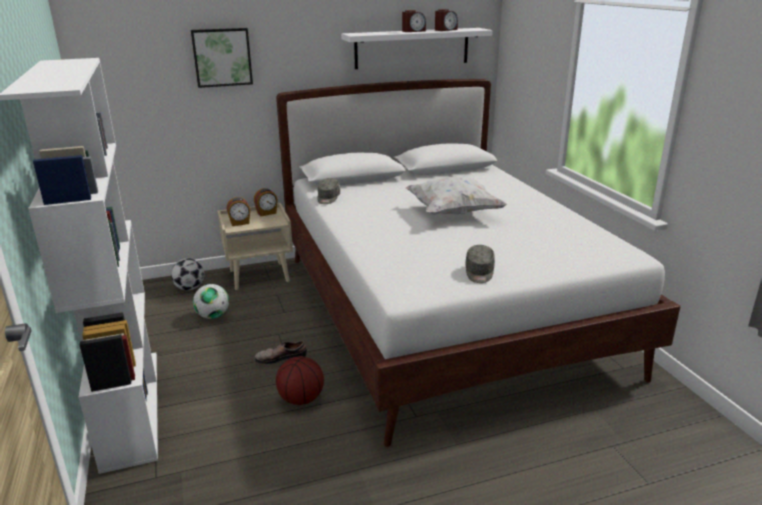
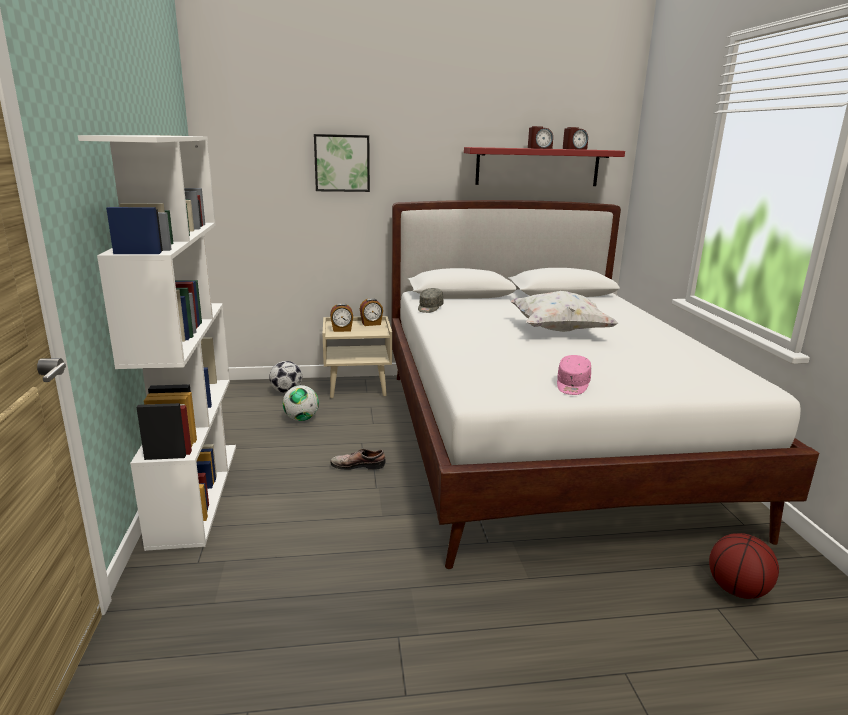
camera: 10 degrees right, 5 degrees down
basketball [276,356,324,405] -> basketball moved to [709,533,779,599]
white shelf [341,28,492,69] -> red shelf [464,147,625,186]
grey cap [465,245,495,283] -> pink cap [557,355,591,395]

